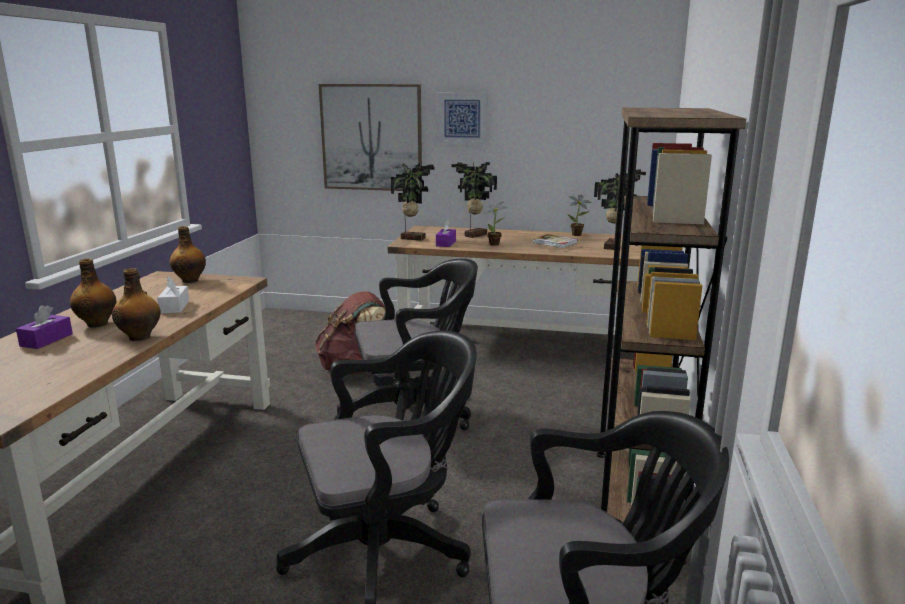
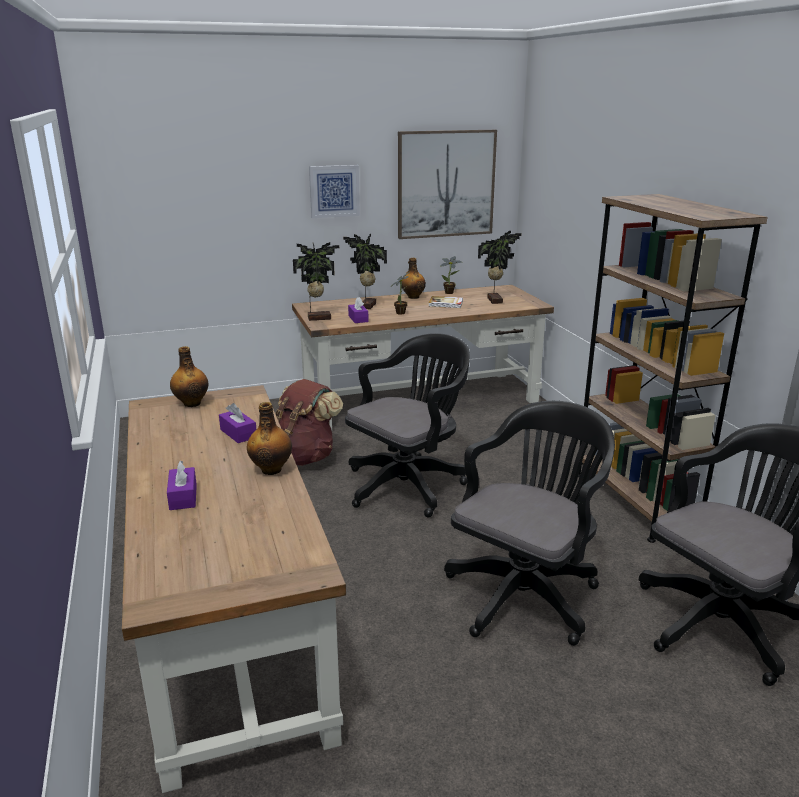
camera: 30 degrees left, 5 degrees up
bottle [70,258,116,328] -> bottle moved to [402,258,426,299]
white tissue box [157,276,189,314] -> purple tissue box [219,403,256,443]
picture [319,84,422,191] -> picture moved to [398,130,497,239]

